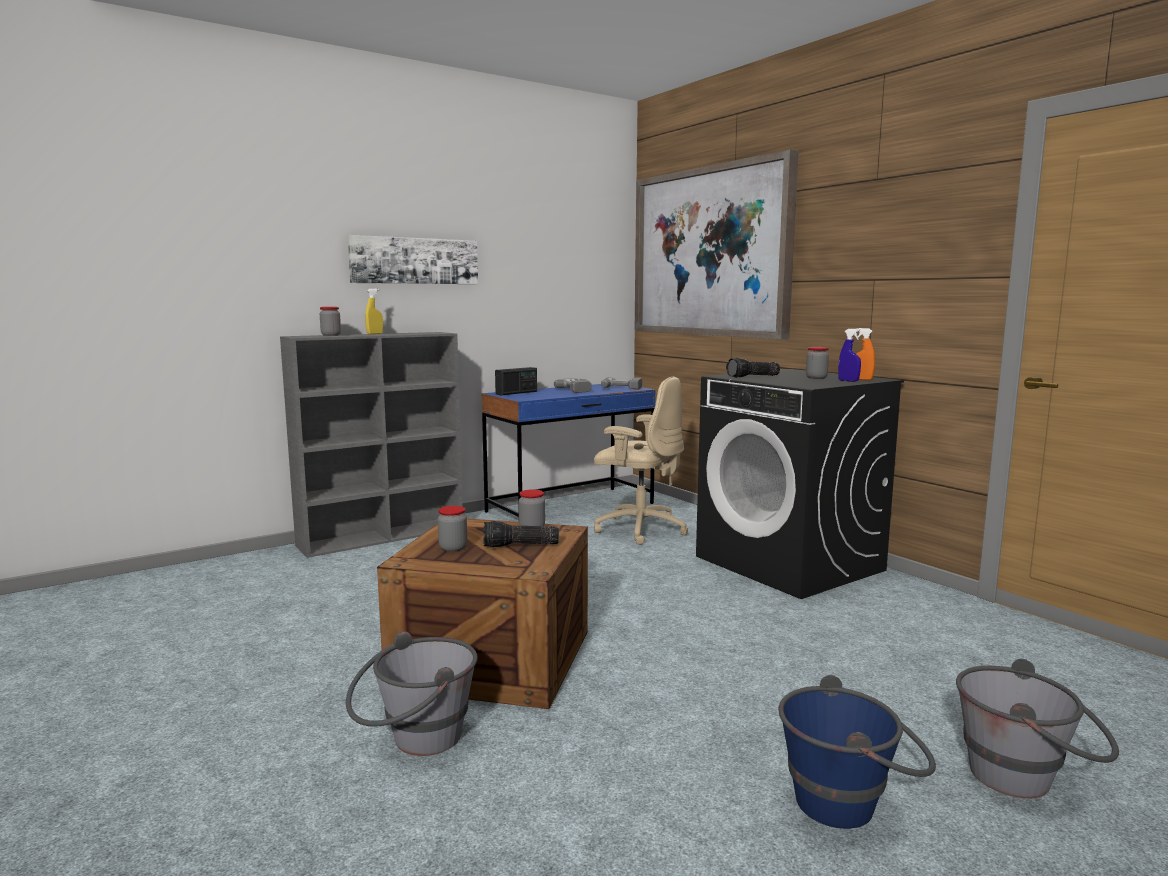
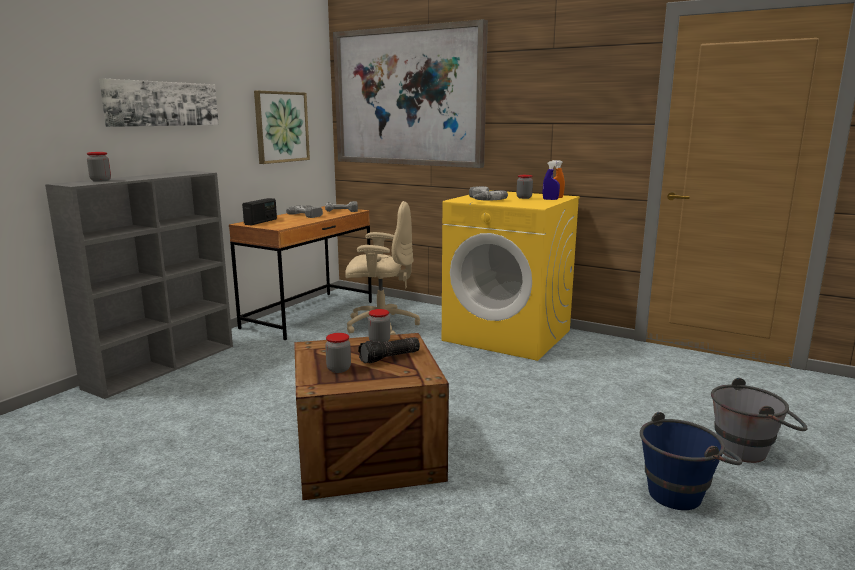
camera: 25 degrees left, 5 degrees up
grey bucket [346,631,478,756] -> none
yellow spray bottle [365,289,383,334] -> none
blue desk [482,384,656,517] -> brown desk [229,206,372,340]
black washing machine [696,369,904,599] -> yellow washing machine [442,190,580,361]
flashlight [726,358,780,378] -> power drill [469,186,508,201]
none -> picture [254,91,310,164]

